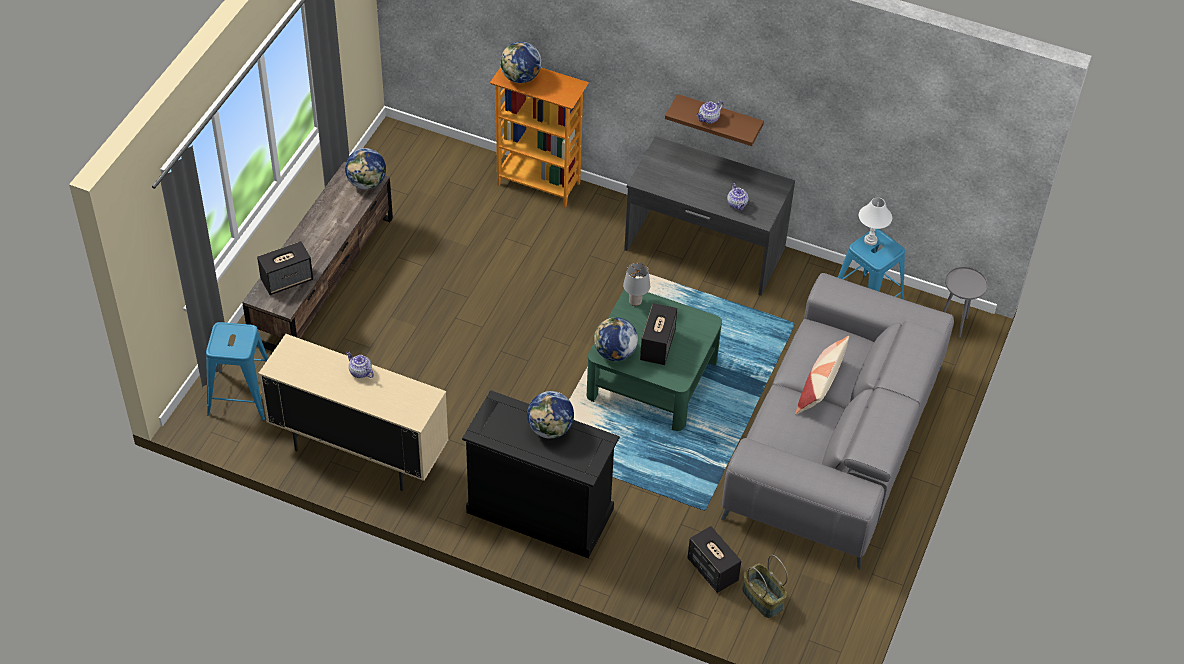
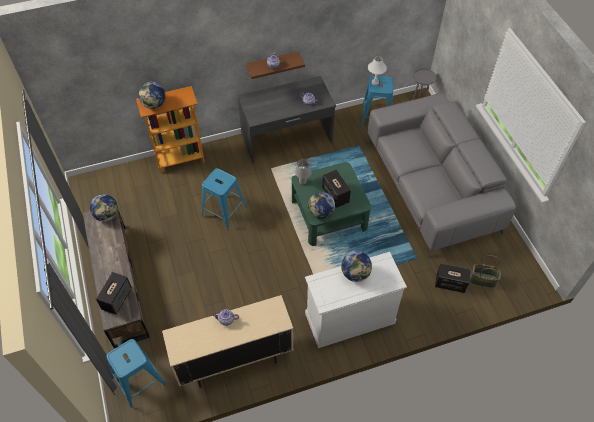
camera: 40 degrees left, 5 degrees up
black dresser [462,390,620,559] -> white dresser [305,252,407,348]
pillow [795,336,849,415] -> none
none -> blue stool [201,168,247,230]

